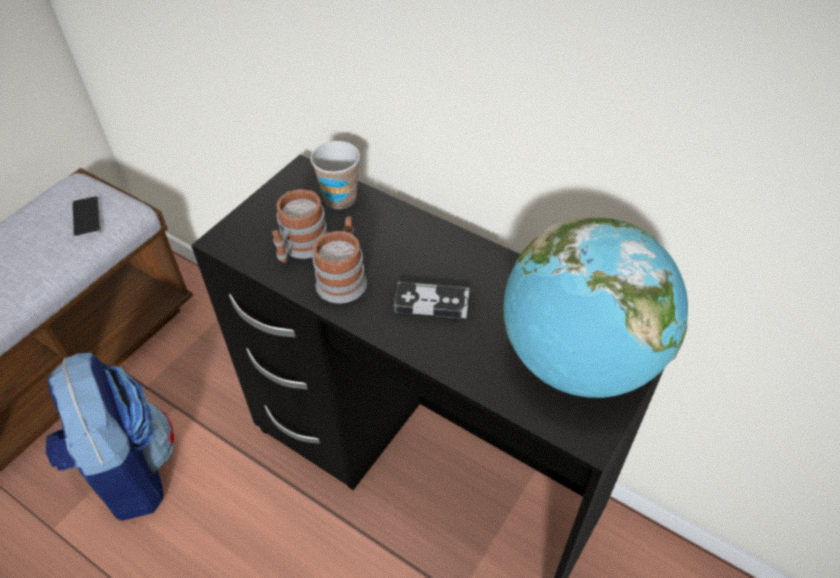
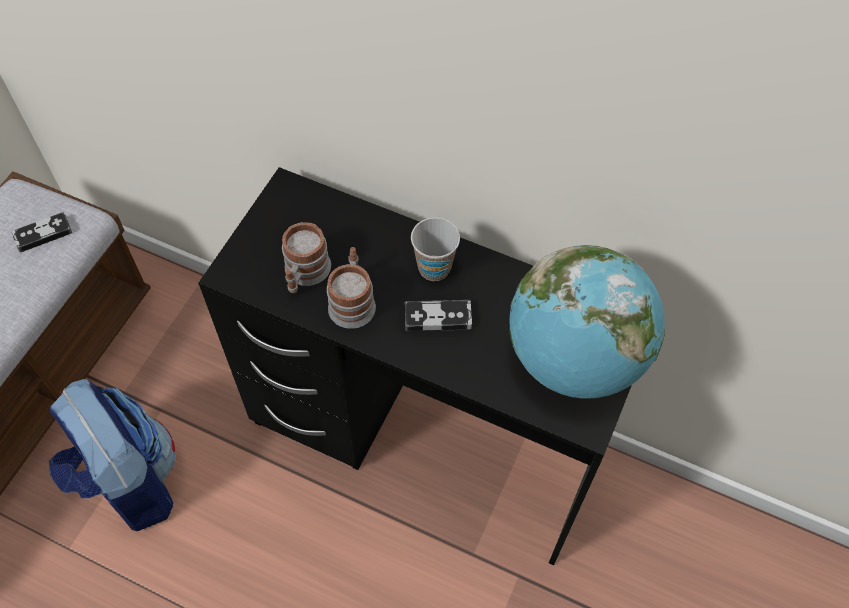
camera: 10 degrees left, 10 degrees up
phone [72,196,101,237] -> game controller [12,212,72,253]
cup [310,141,360,209] -> cup moved to [411,217,460,281]

